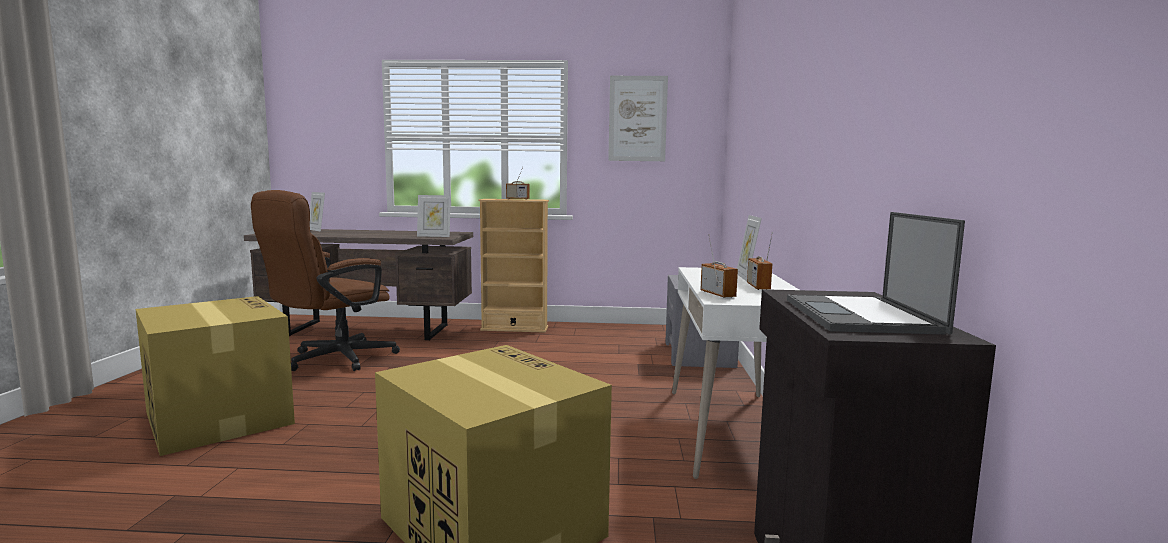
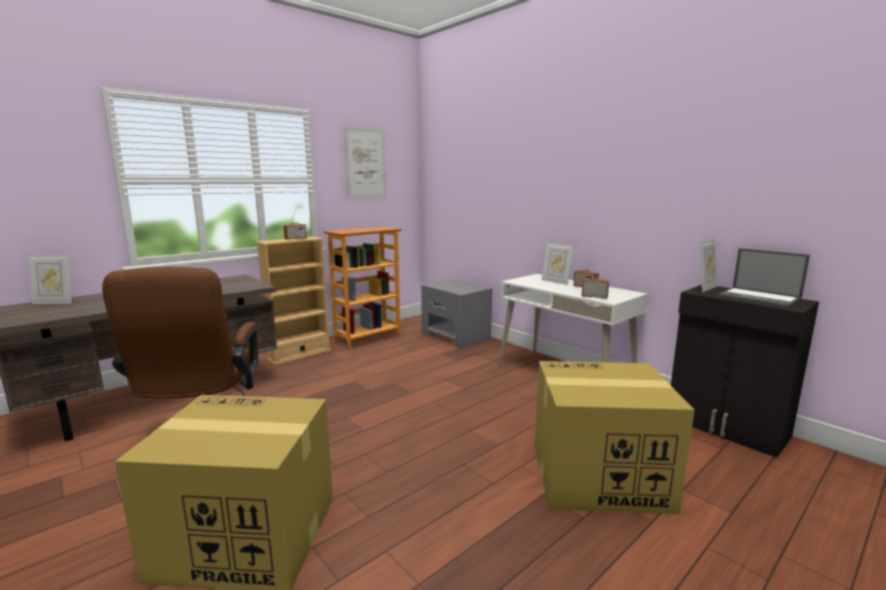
camera: 45 degrees left, 5 degrees up
picture frame [417,195,451,237] -> picture frame moved to [700,239,717,292]
none -> bookcase [323,227,402,350]

